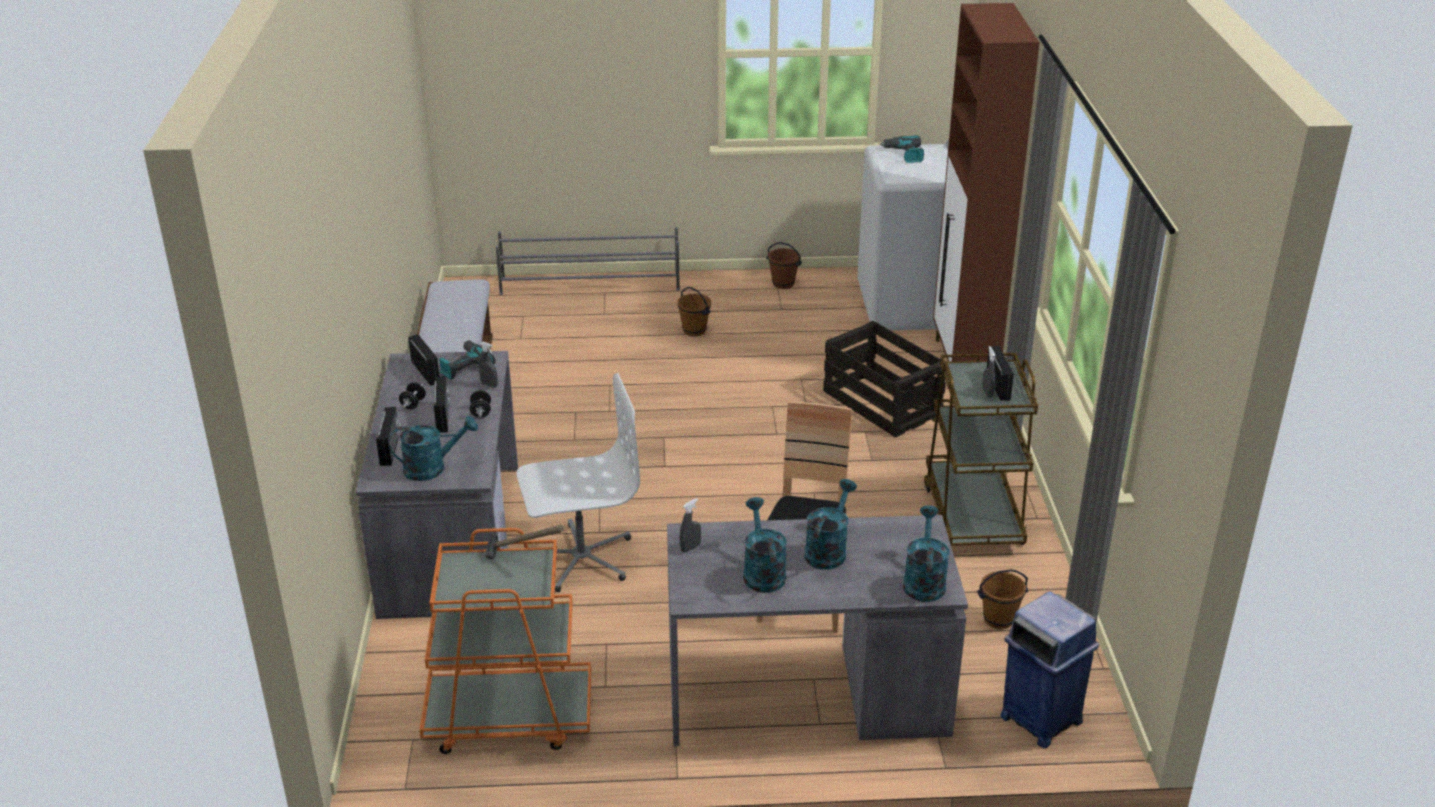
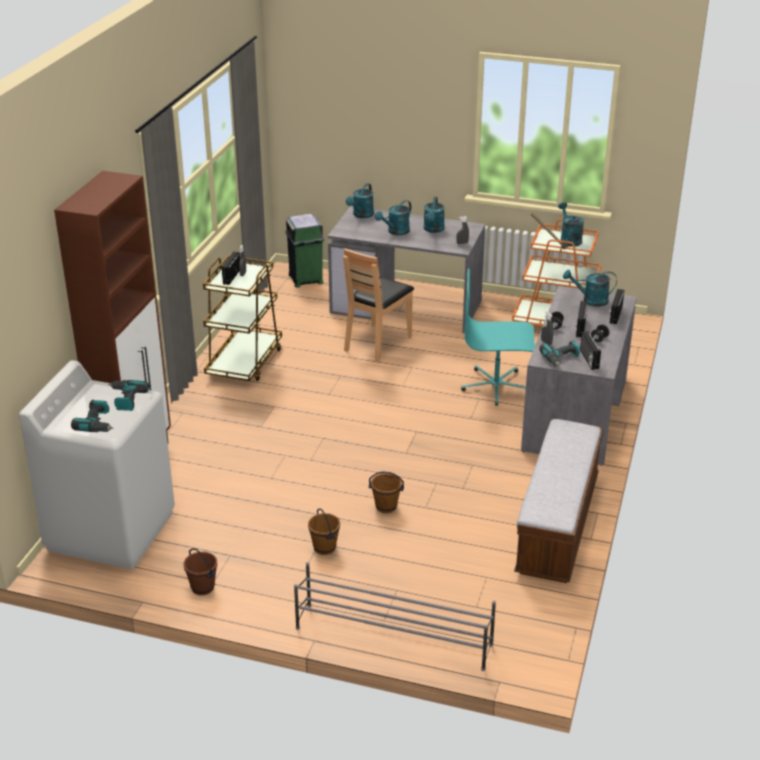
camera: 160 degrees left, 0 degrees up
white office chair [516,373,640,592] -> turquoise office chair [461,269,535,406]
crate [823,321,946,438] -> none
brown bucket [977,569,1028,629] -> brown bucket moved to [369,471,404,513]
blue trash can [1000,592,1099,749] -> green trash can [285,214,324,288]
none -> power drill [108,380,149,411]
none -> turquoise watering can [558,202,584,247]

